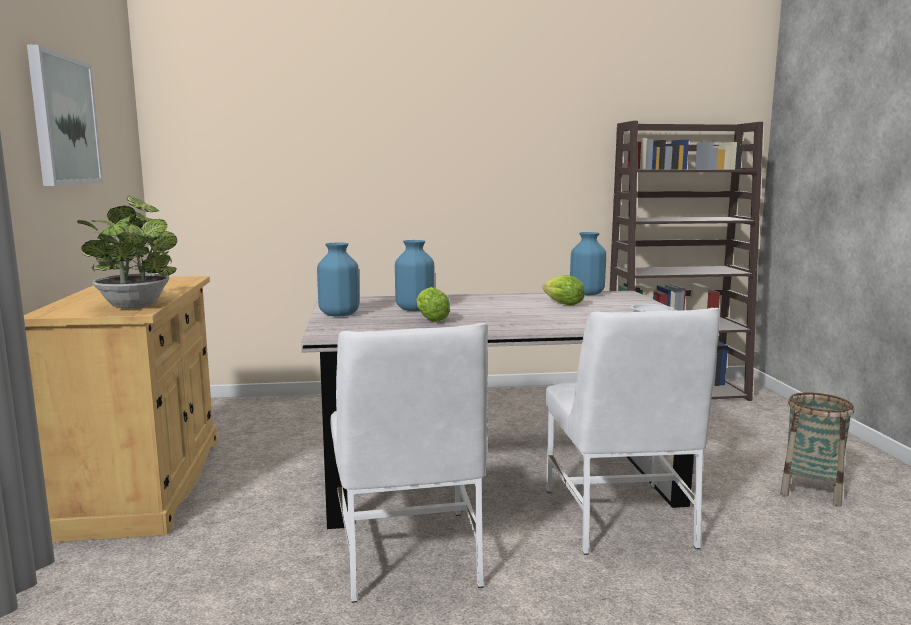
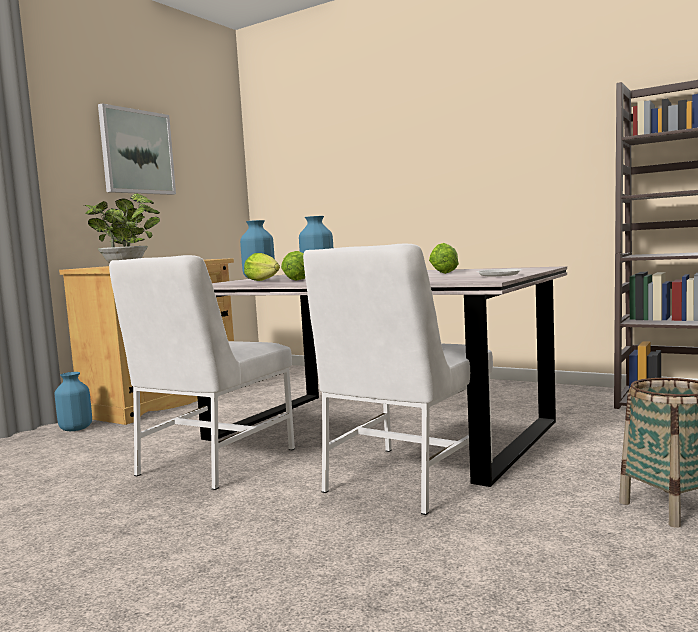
camera: 40 degrees right, 5 degrees down
blue vase [570,232,606,295] -> blue vase moved to [55,372,92,431]
none -> lettuce [244,253,280,281]

